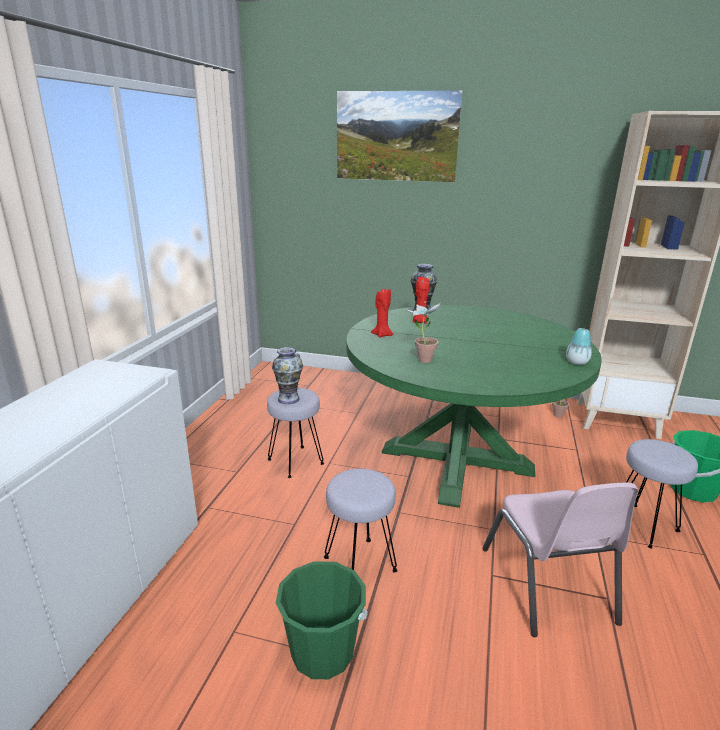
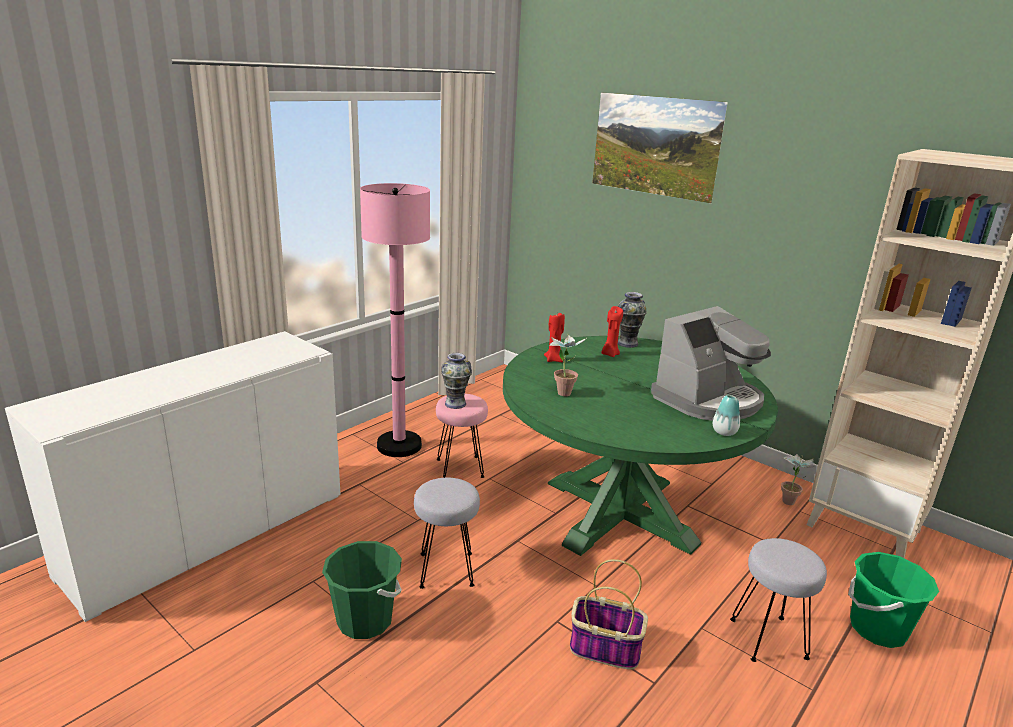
camera: 25 degrees right, 0 degrees up
grey stool [267,388,324,478] -> pink stool [436,394,488,478]
pink chair [482,482,639,637] -> basket [570,559,648,670]
none -> pink floor lamp [360,183,430,457]
none -> coffee machine [651,306,771,421]

